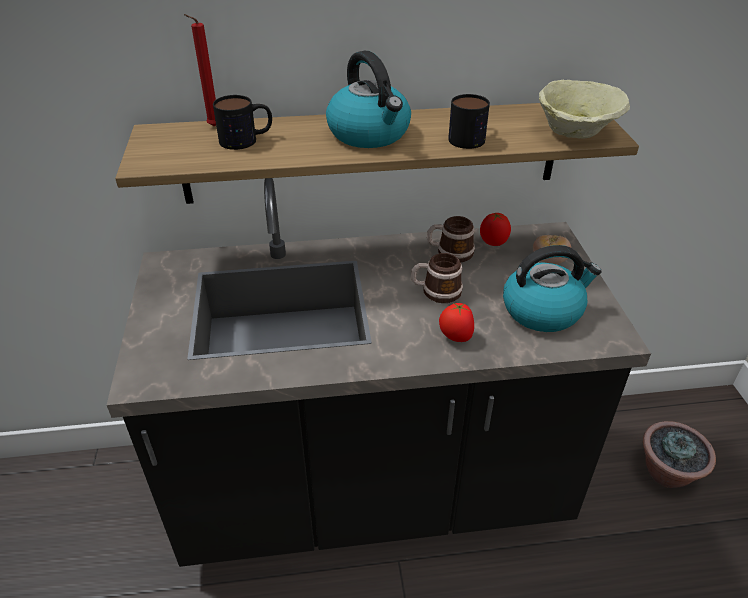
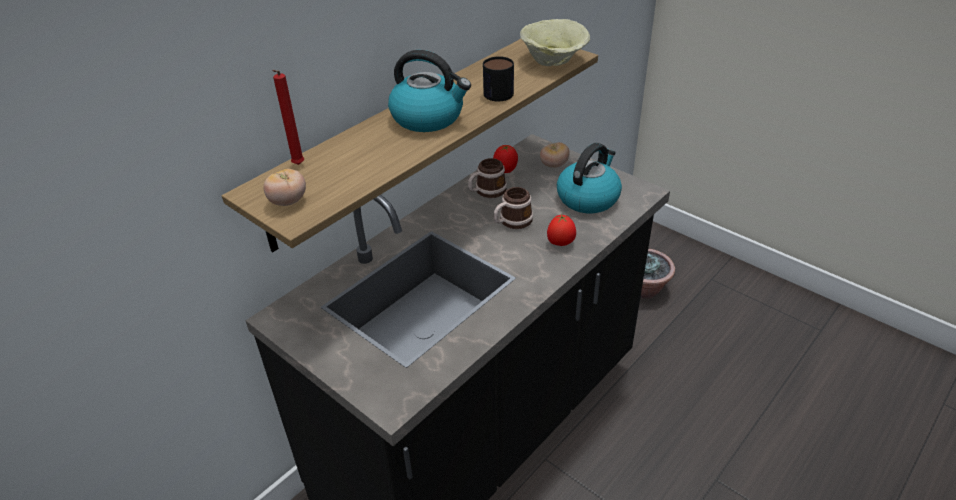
camera: 40 degrees left, 0 degrees up
mug [213,95,272,150] -> none
none -> tomato [263,169,306,206]

